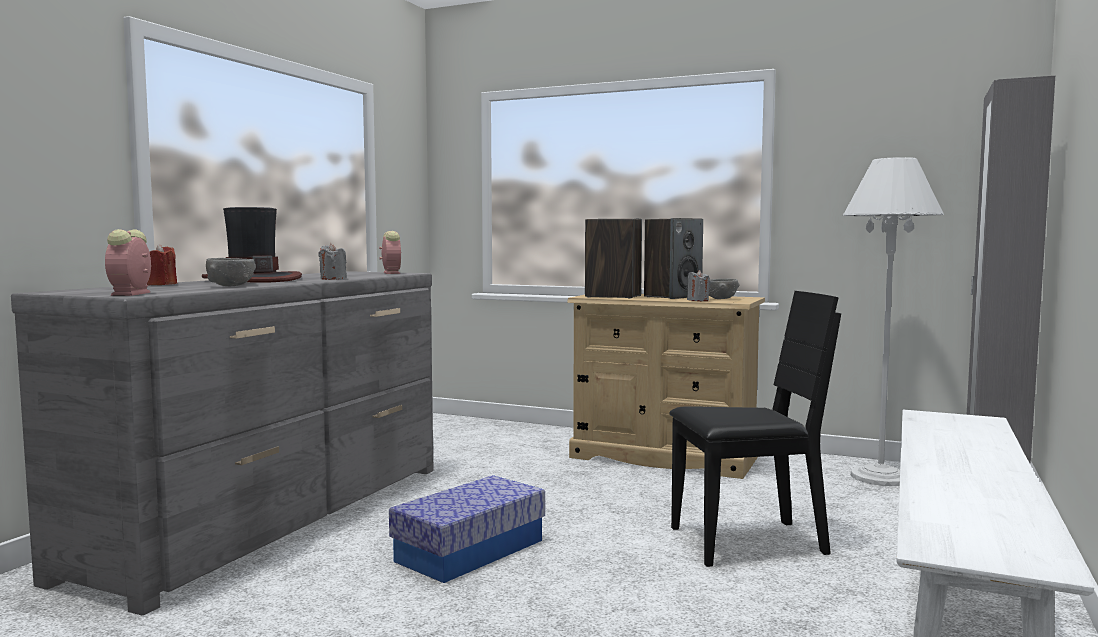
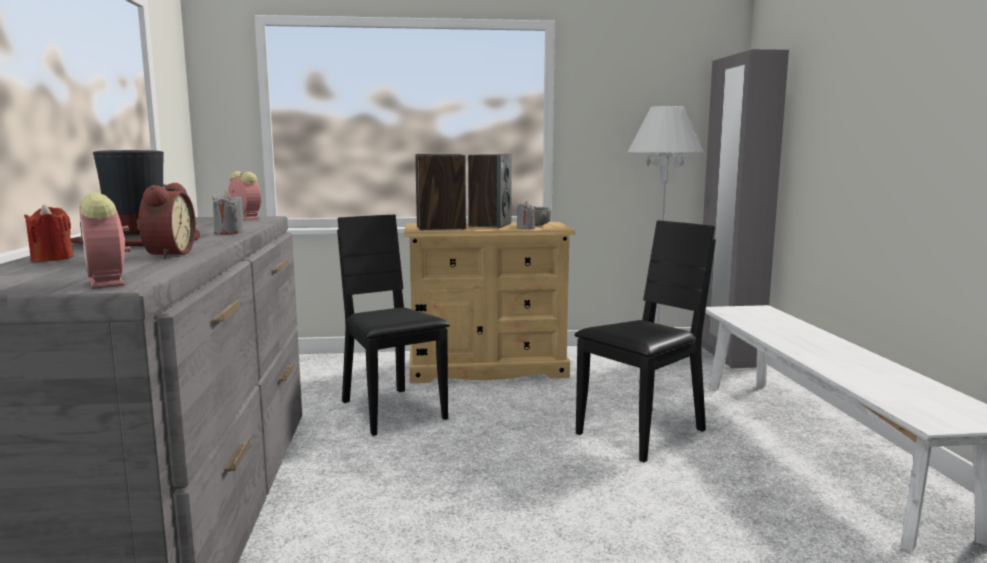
camera: 30 degrees left, 5 degrees up
grey bowl [206,258,256,286] -> alarm clock [137,183,196,258]
storage box [389,475,545,583] -> none
none -> black chair [337,215,450,436]

